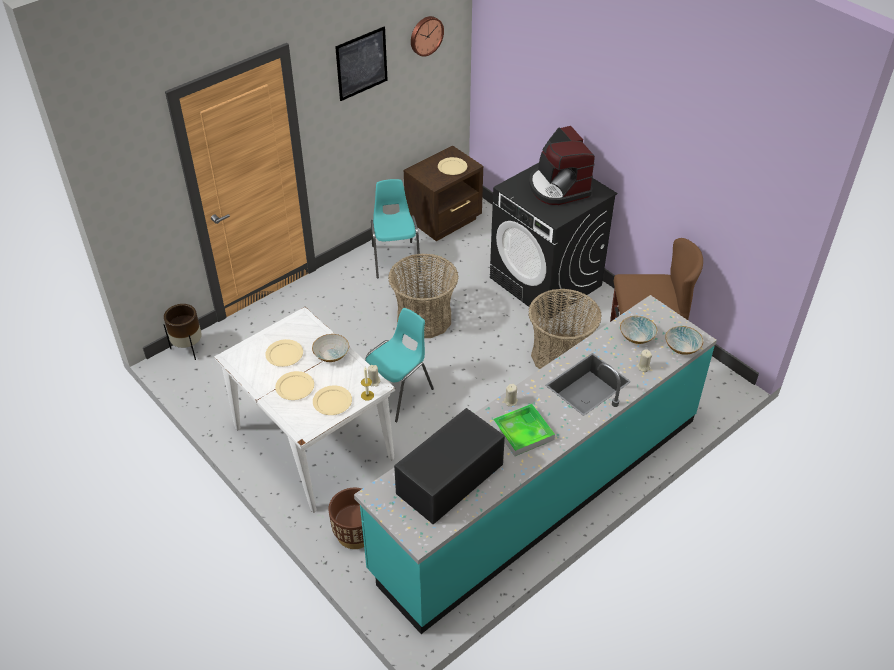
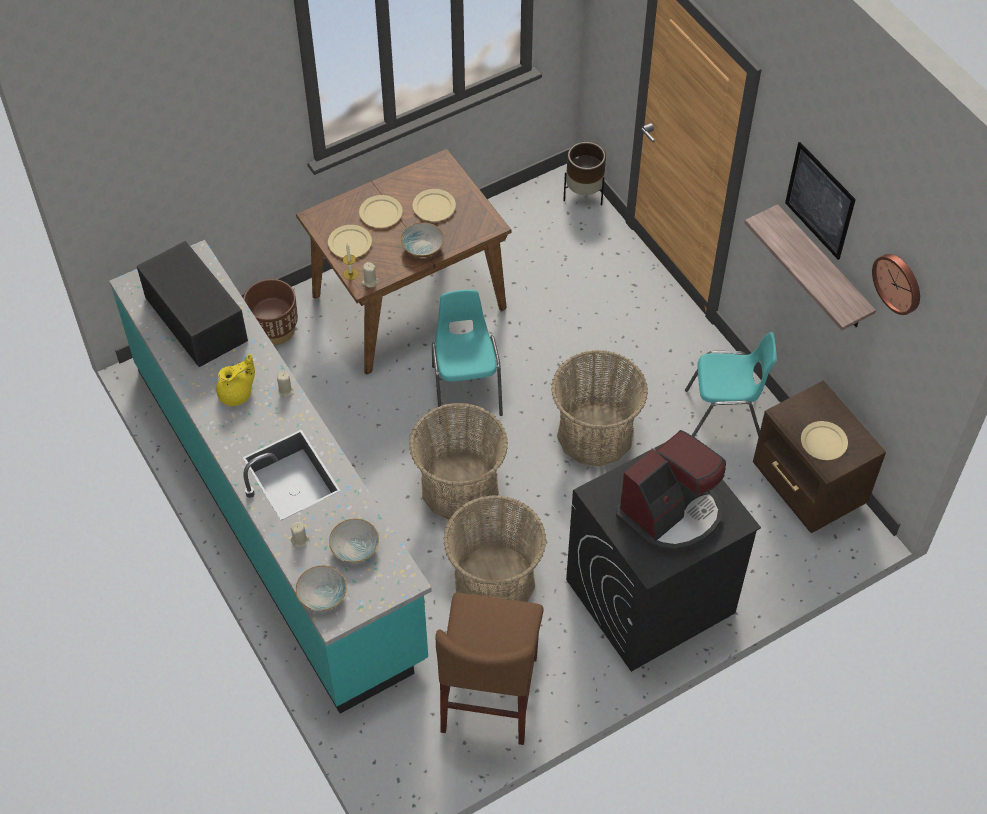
camera: 100 degrees right, 10 degrees up
white dining table [214,307,395,512] -> brown dining table [296,149,512,374]
turquoise chair [365,308,434,422] -> turquoise chair turned 150 degrees counterclockwise [432,290,503,424]
tray [493,404,555,456] -> yellow teapot [216,354,255,406]
coffee machine [529,126,595,205] -> coffee machine turned 150 degrees clockwise [616,430,726,552]
none -> basket [409,403,508,520]
none -> shelf [744,204,876,331]

